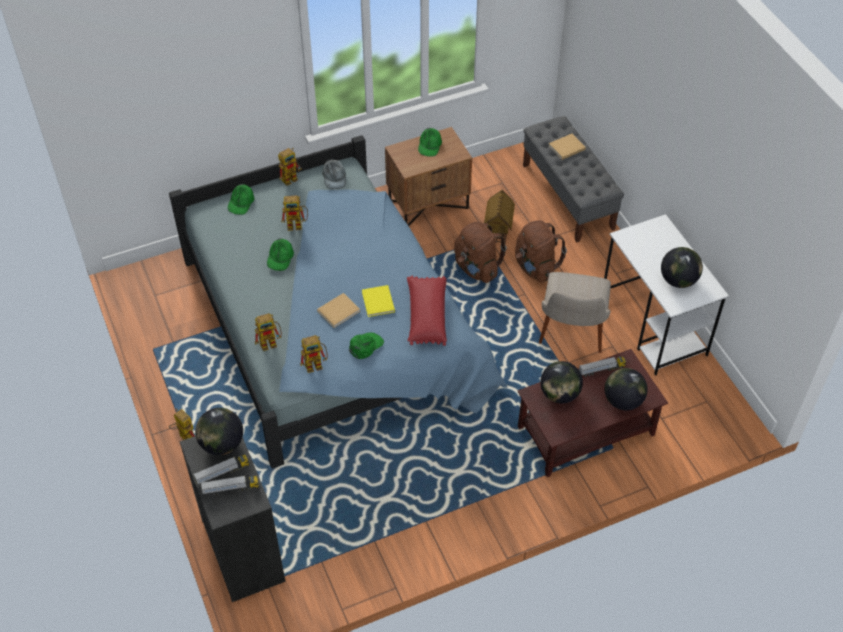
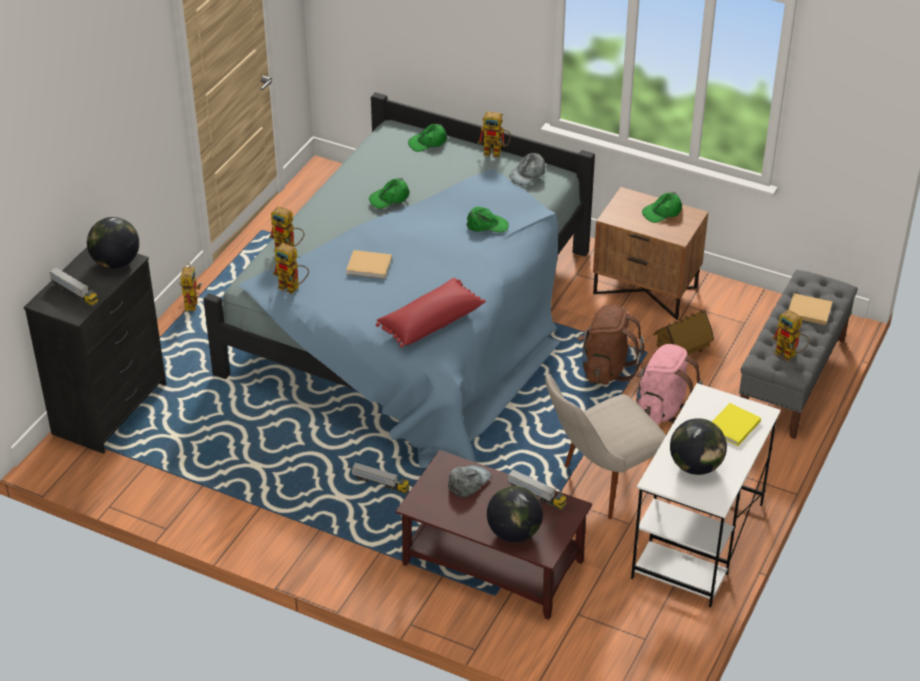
camera: 50 degrees right, 10 degrees down
toy truck [193,455,250,485] -> toy truck moved to [352,462,410,494]
toy robot [281,195,308,231] -> toy robot moved to [772,309,810,361]
green cap [349,332,384,359] -> green cap moved to [466,206,509,233]
yellow book [362,285,395,317] -> yellow book moved to [712,403,761,446]
brown backpack [515,220,567,283] -> pink backpack [635,344,703,425]
globe [540,361,583,403] -> grey cap [448,465,491,497]

